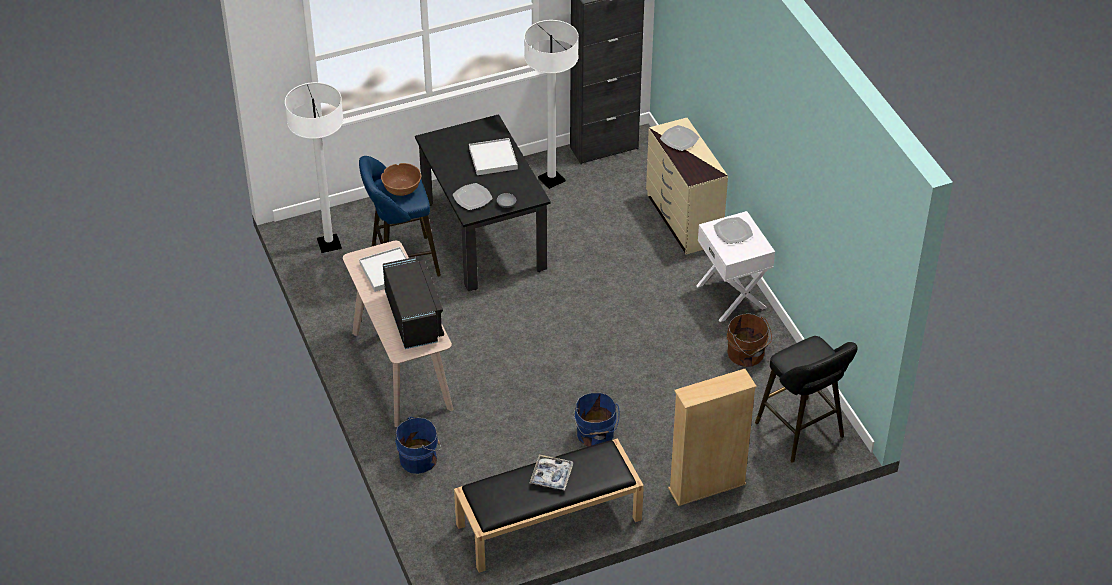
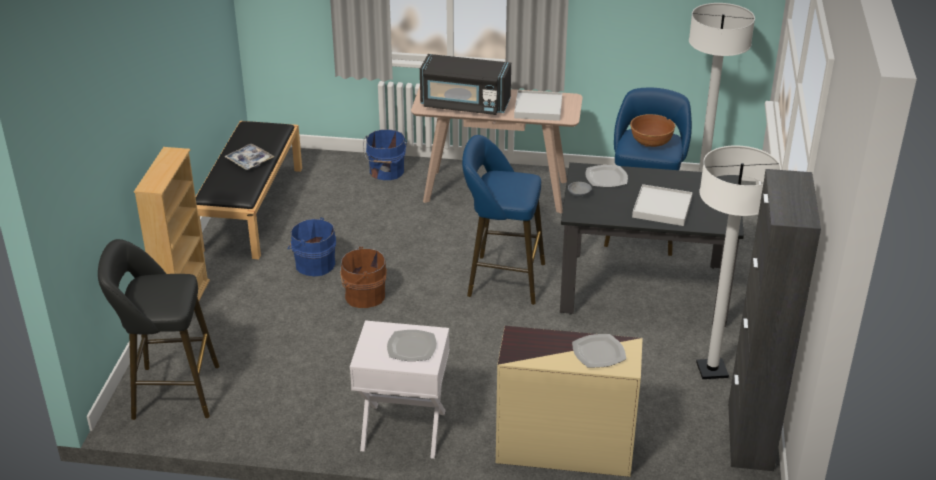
camera: 120 degrees right, 10 degrees down
brown bucket [727,313,772,367] -> brown bucket moved to [340,246,387,308]
none -> blue stool [462,135,545,305]

